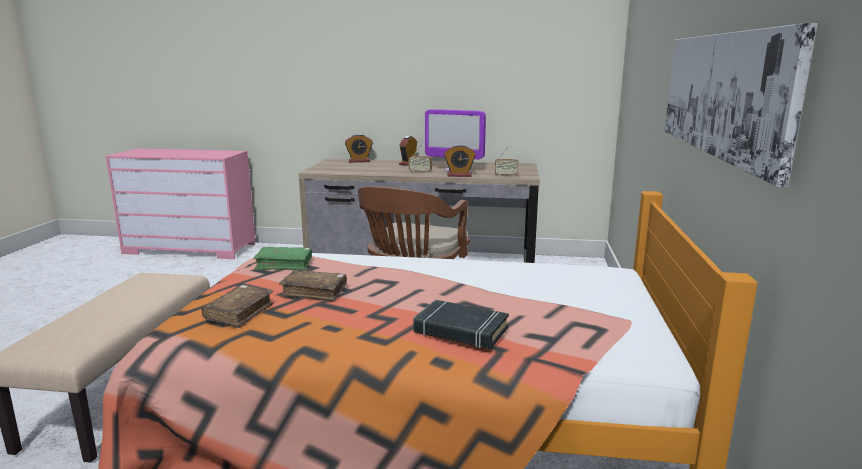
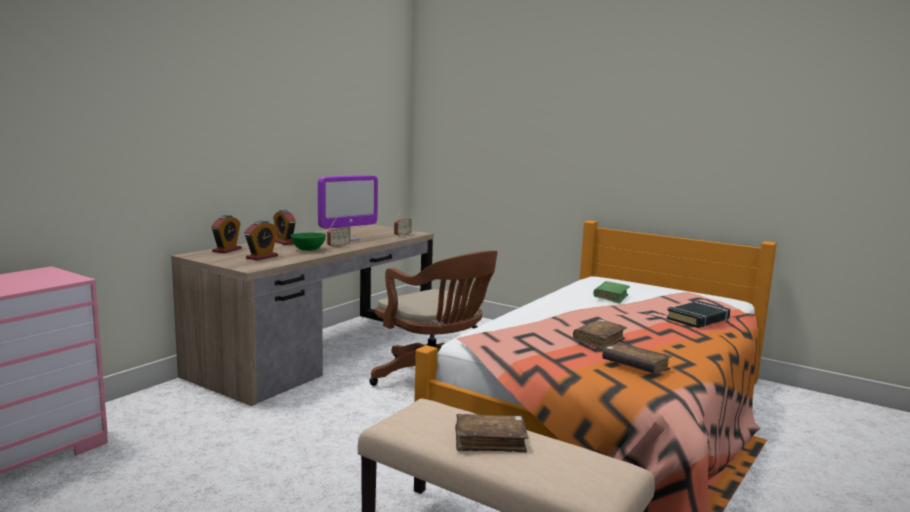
camera: 65 degrees left, 5 degrees down
green book [253,247,312,271] -> green book moved to [593,281,630,304]
alarm clock [444,144,476,177] -> alarm clock moved to [244,221,278,260]
picture [665,23,818,187] -> none
none -> green bowl [291,233,326,251]
none -> brown book [455,414,528,452]

